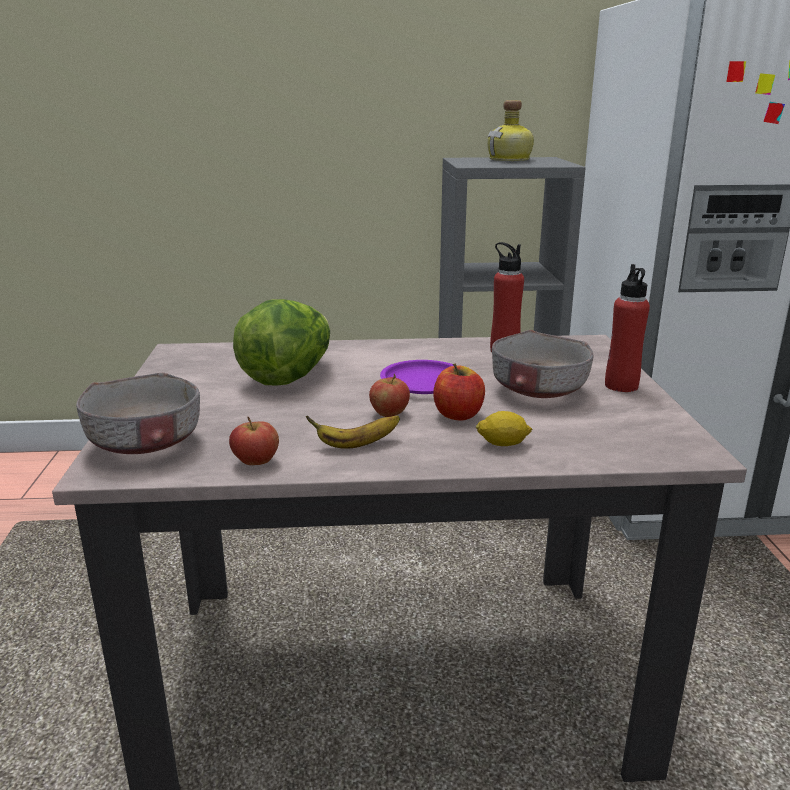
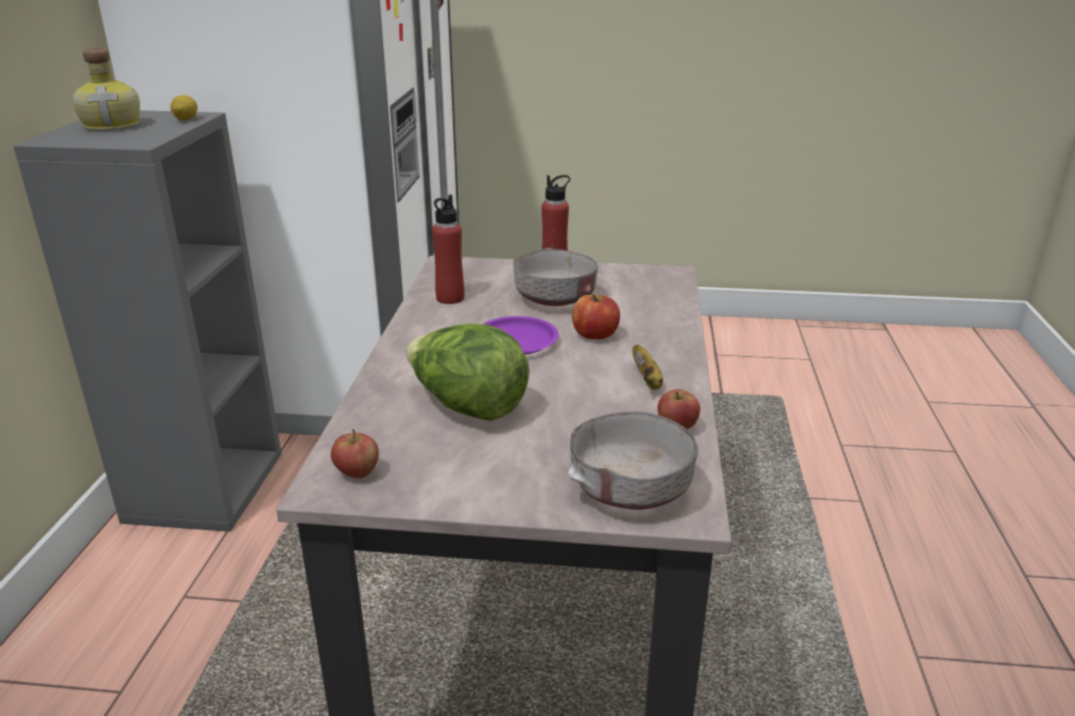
camera: 80 degrees left, 5 degrees up
apple [369,374,410,417] -> apple moved to [331,429,379,479]
lemon [476,411,532,446] -> lemon moved to [170,95,198,120]

